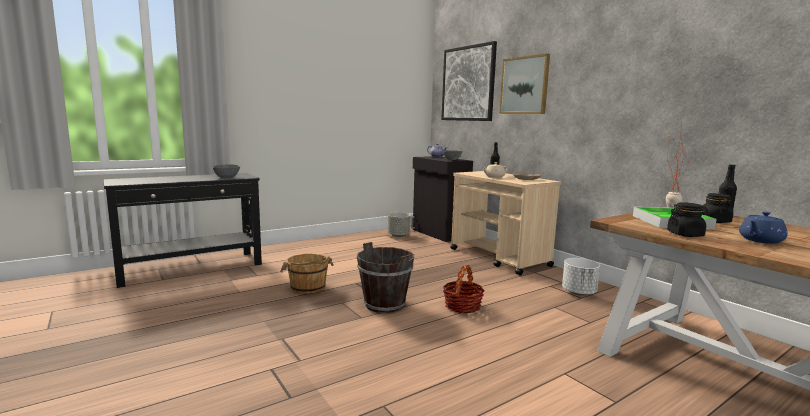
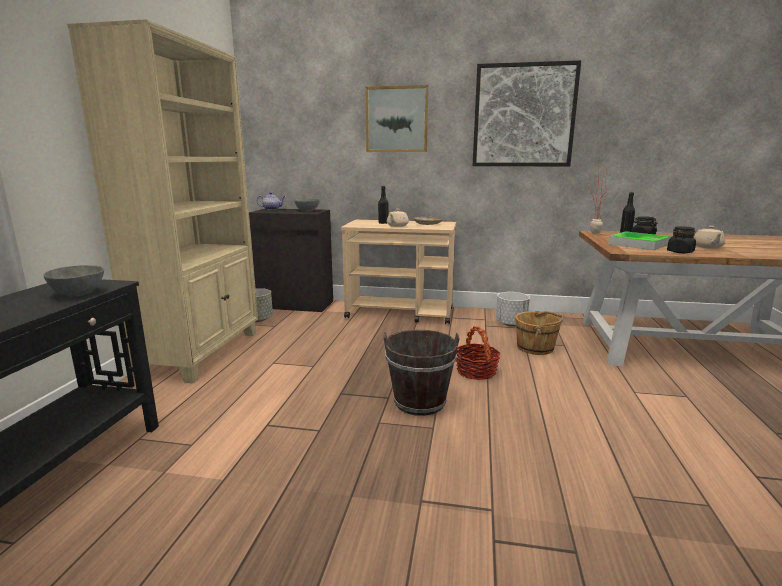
camera: 45 degrees left, 5 degrees up
brown bucket [280,254,334,294] -> brown bucket moved to [515,311,564,355]
picture [441,41,497,121] -> picture moved to [473,60,581,166]
blue teapot [739,212,788,244] -> beige teapot [694,226,725,249]
none -> beige bookcase [67,19,258,383]

